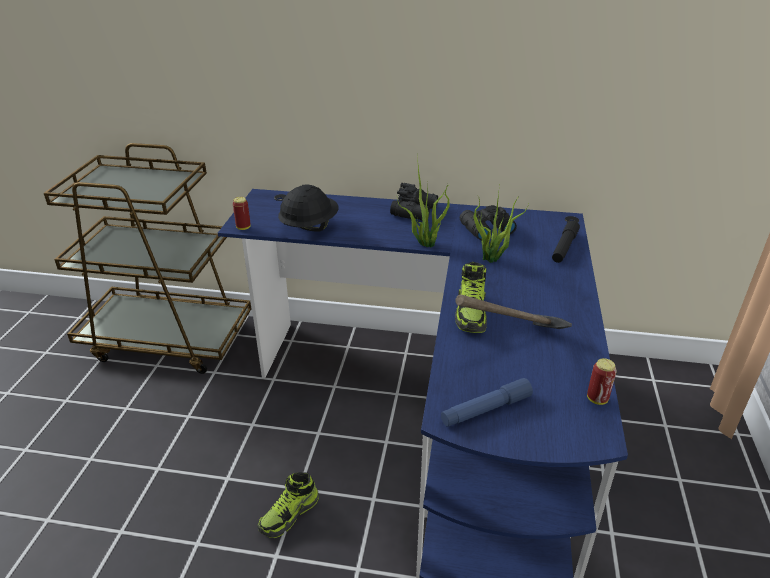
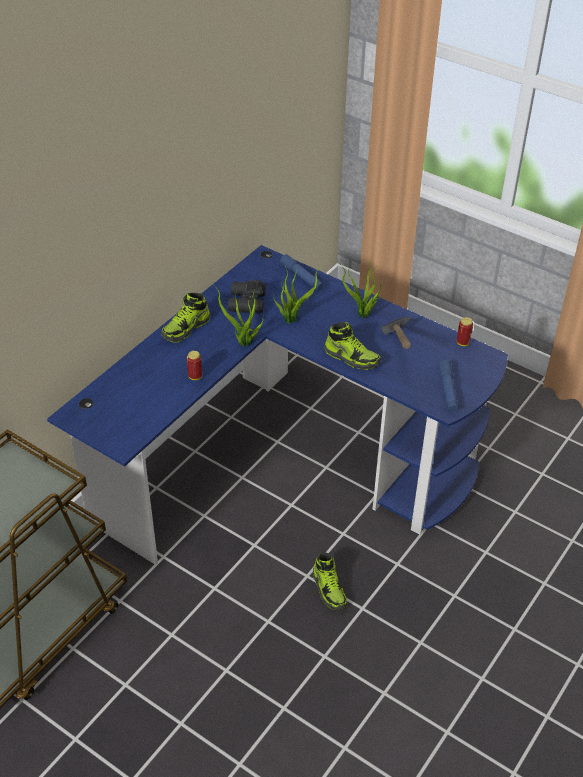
camera: 65 degrees left, 10 degrees up
can [233,197,251,230] -> can moved to [187,351,202,380]
black hard hat [278,185,339,232] -> none
black binoculars [390,183,438,221] -> shoe [161,293,210,343]
black flashlight [552,220,580,263] -> blue flashlight [280,254,324,291]
none -> potted plant [341,260,382,318]

